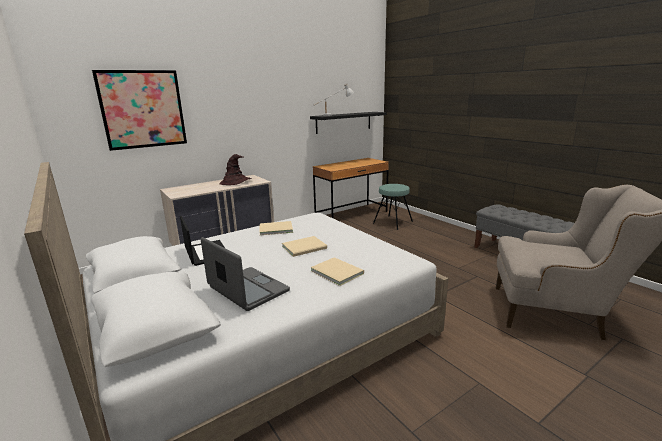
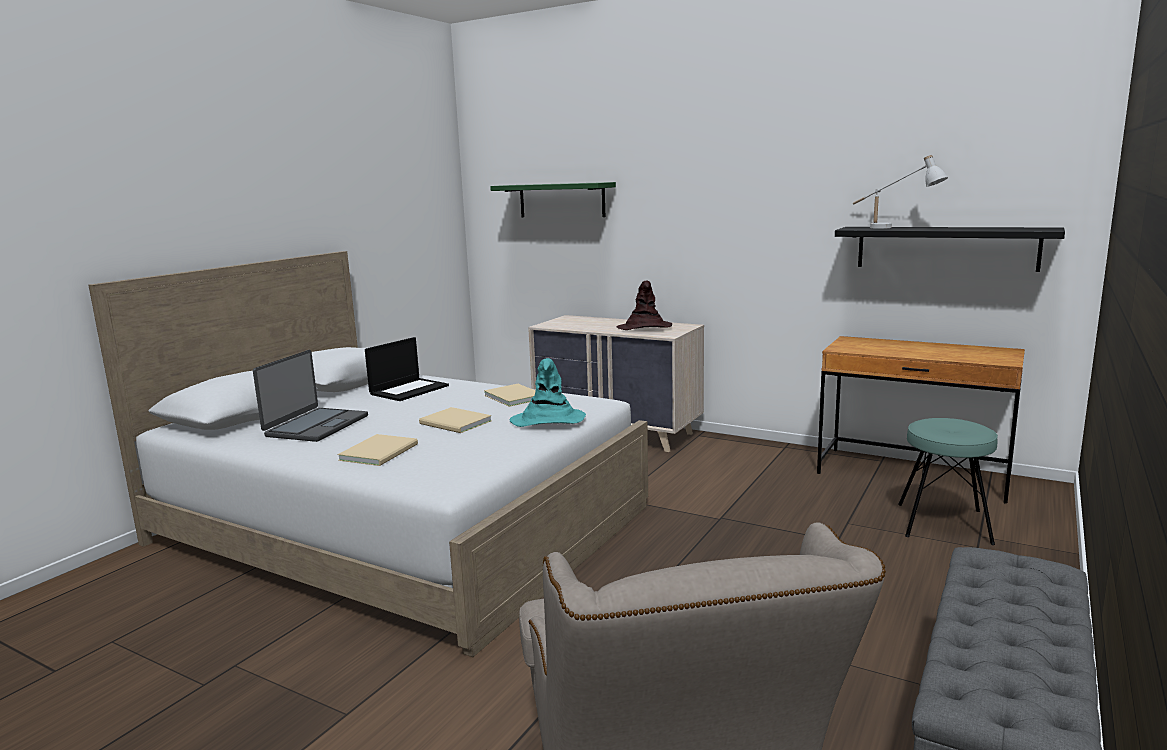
camera: 65 degrees right, 5 degrees down
picture [92,70,187,151] -> green shelf [490,182,616,217]
none -> turquoise hat [509,358,586,427]

